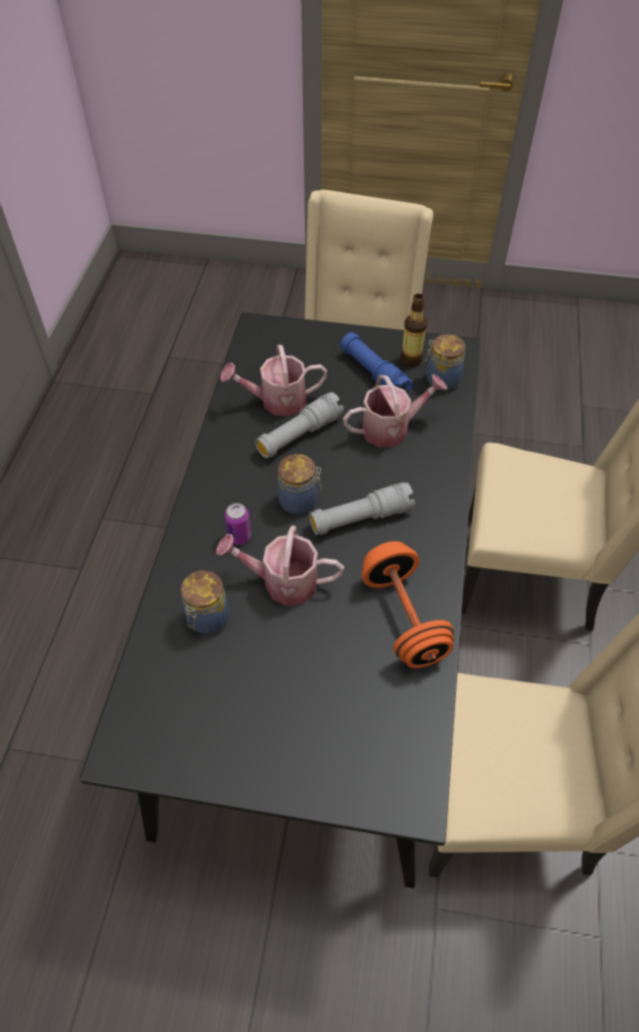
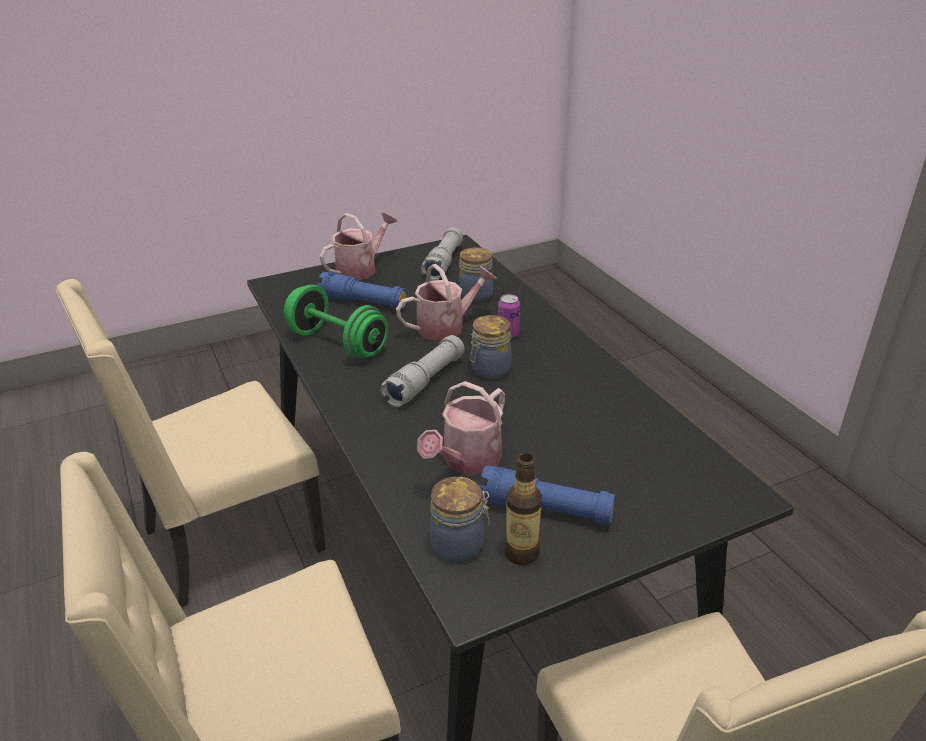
camera: 145 degrees right, 20 degrees down
watering can [220,344,327,416] -> watering can moved to [320,212,398,280]
grey flashlight [255,392,344,459] -> grey flashlight moved to [421,227,463,281]
orange dumbbell [362,541,454,668] -> green dumbbell [284,284,388,359]
none -> blue flashlight [317,272,408,309]

